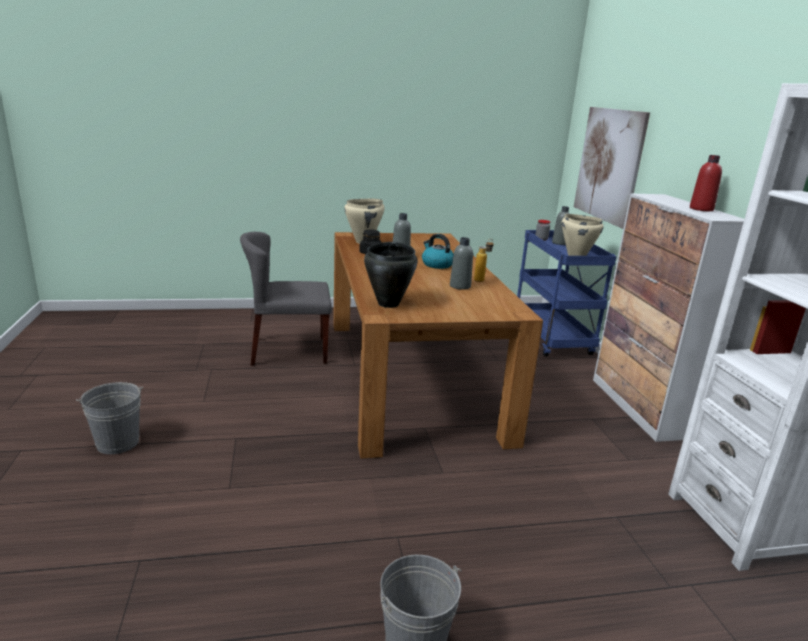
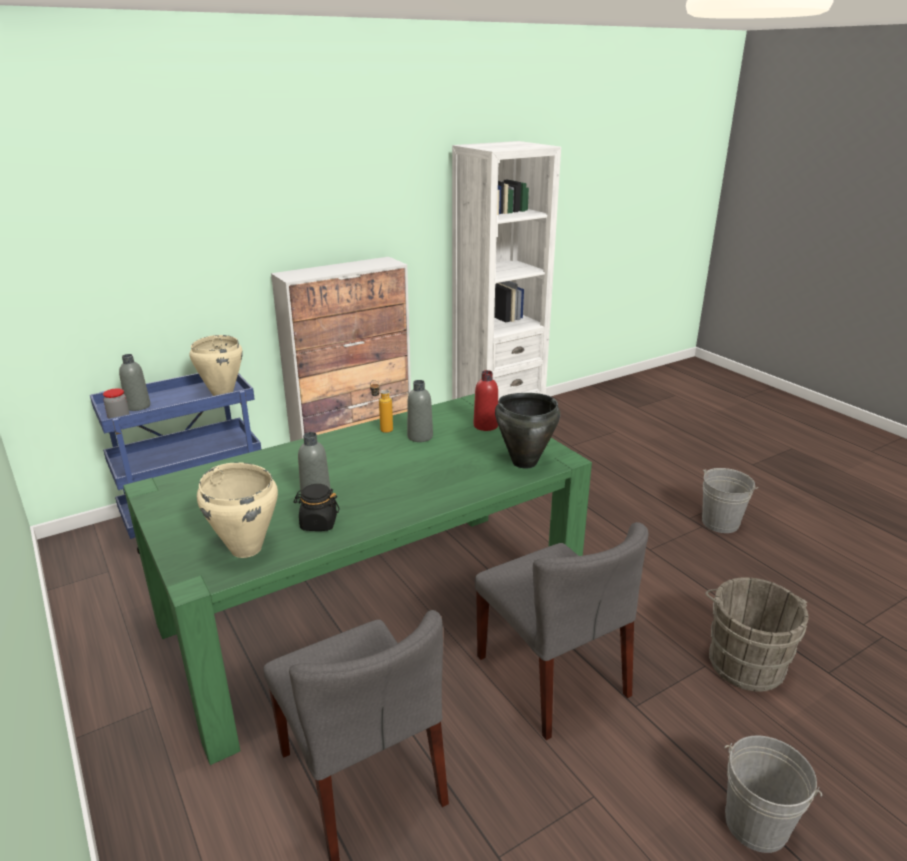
camera: 110 degrees left, 5 degrees up
brown dining table [333,232,543,459] -> green dining table [123,394,592,765]
kettle [422,234,454,269] -> none
picture [574,107,650,229] -> none
red bottle [690,155,722,211] -> red bottle moved to [473,370,498,431]
none -> grey chair [475,522,648,740]
none -> grey bucket [705,577,809,692]

